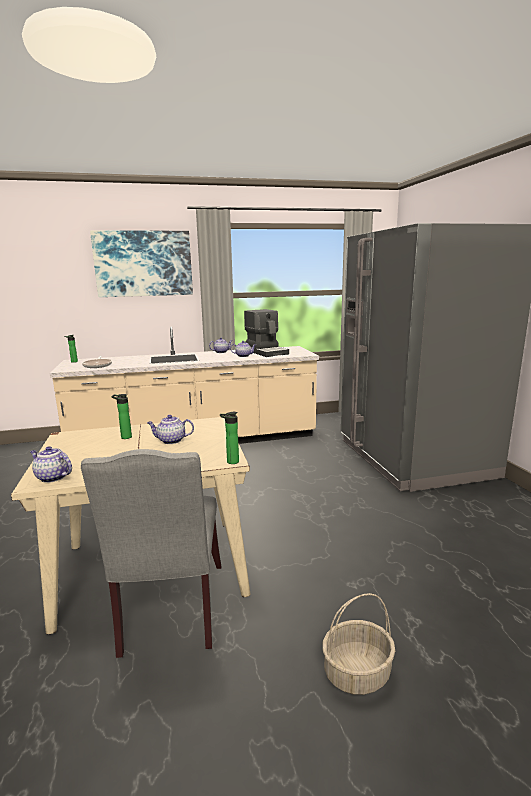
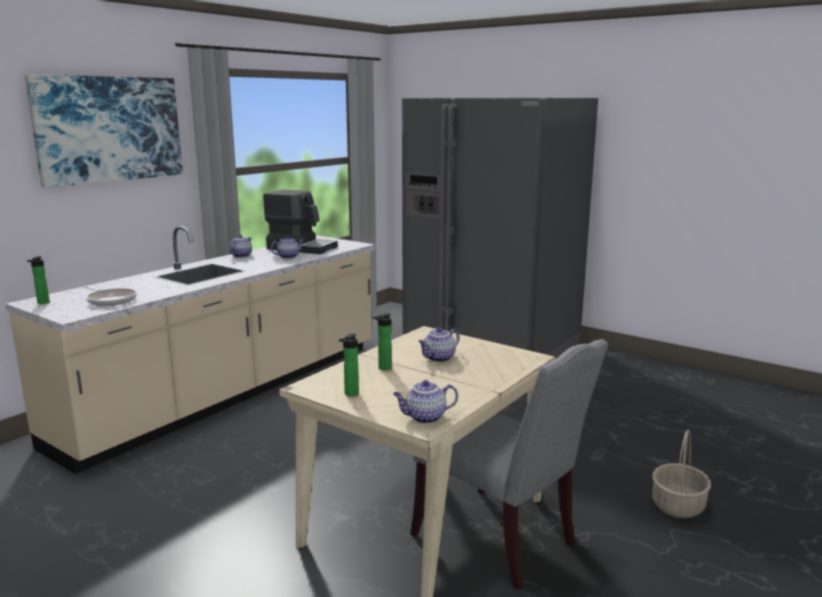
camera: 40 degrees left, 0 degrees up
bottle [220,412,239,464] -> bottle moved to [339,334,359,397]

